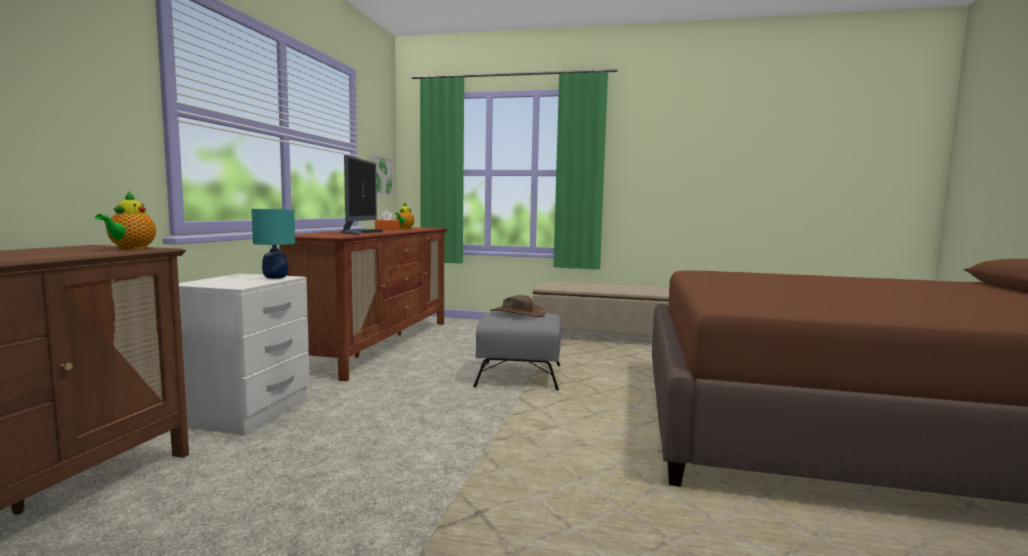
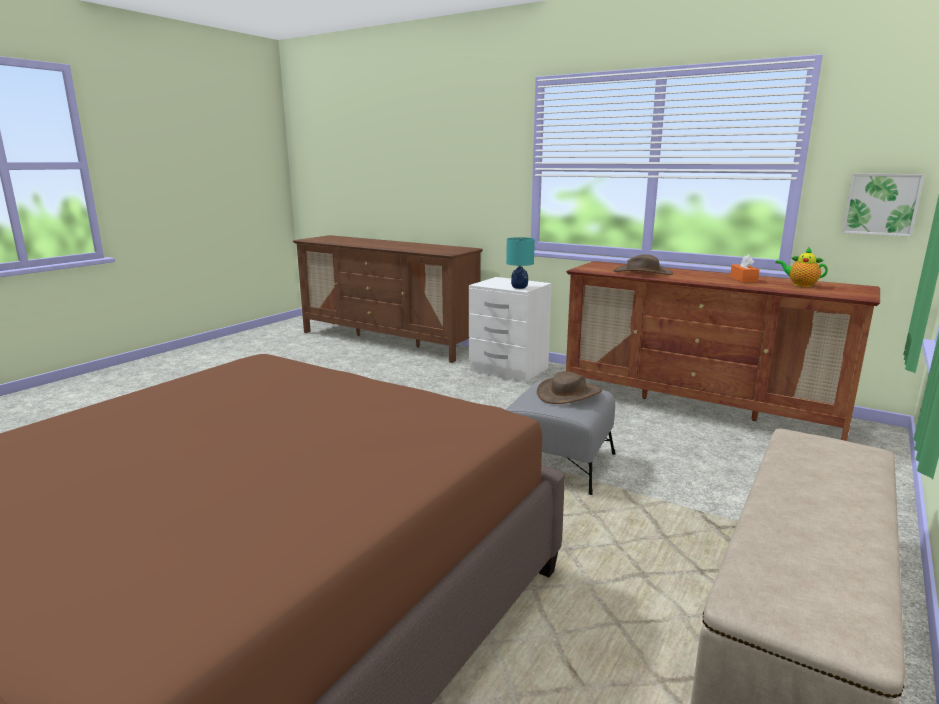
camera: 110 degrees right, 10 degrees up
teapot [95,191,156,250] -> none
monitor [340,155,383,235] -> brown hat [614,254,673,275]

